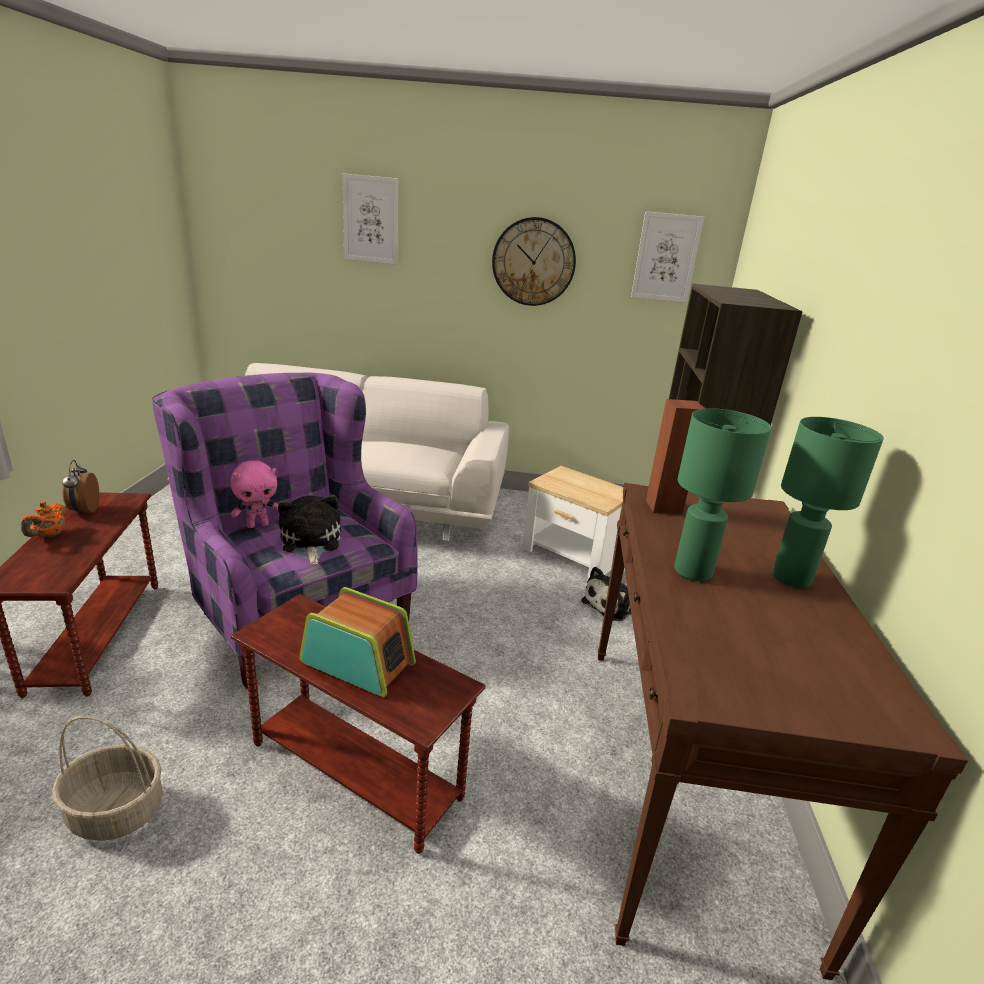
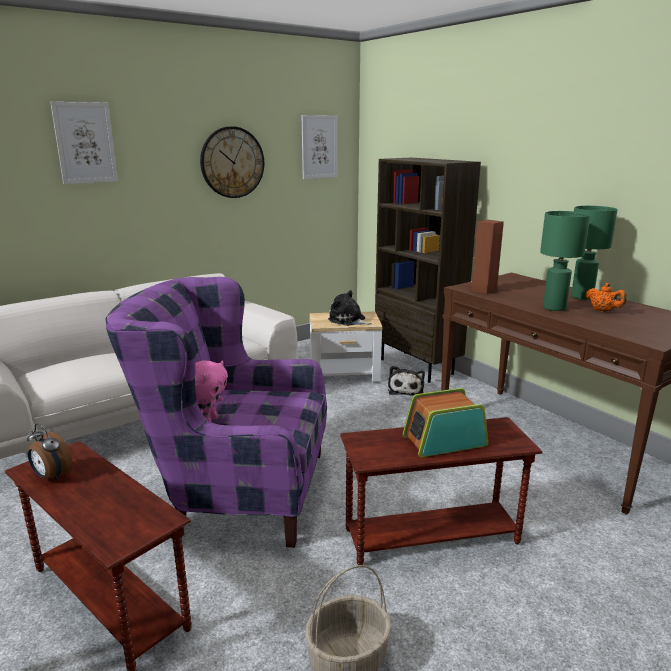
camera: 40 degrees left, 5 degrees down
orange teapot [21,502,66,538] -> orange teapot moved to [586,283,626,312]
plush toy [278,495,341,565] -> plush toy moved to [328,290,372,326]

